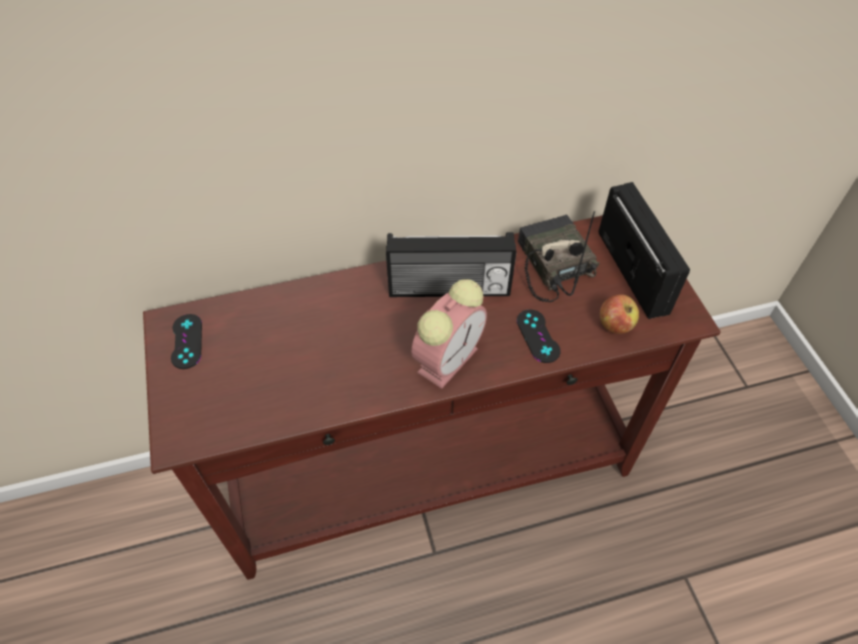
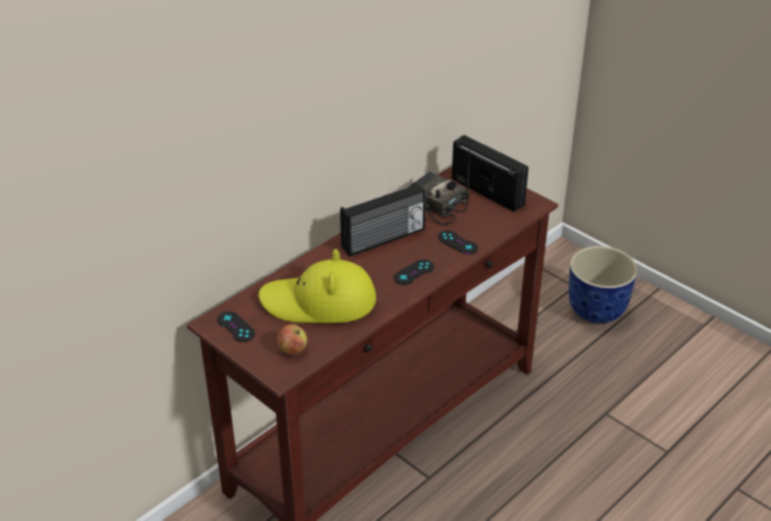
camera: 30 degrees left, 15 degrees down
alarm clock [412,279,487,389] -> black game controller [394,260,434,285]
apple [600,294,639,334] -> apple moved to [277,324,307,355]
none -> yellow hat [259,249,376,323]
none -> planter [569,246,638,324]

